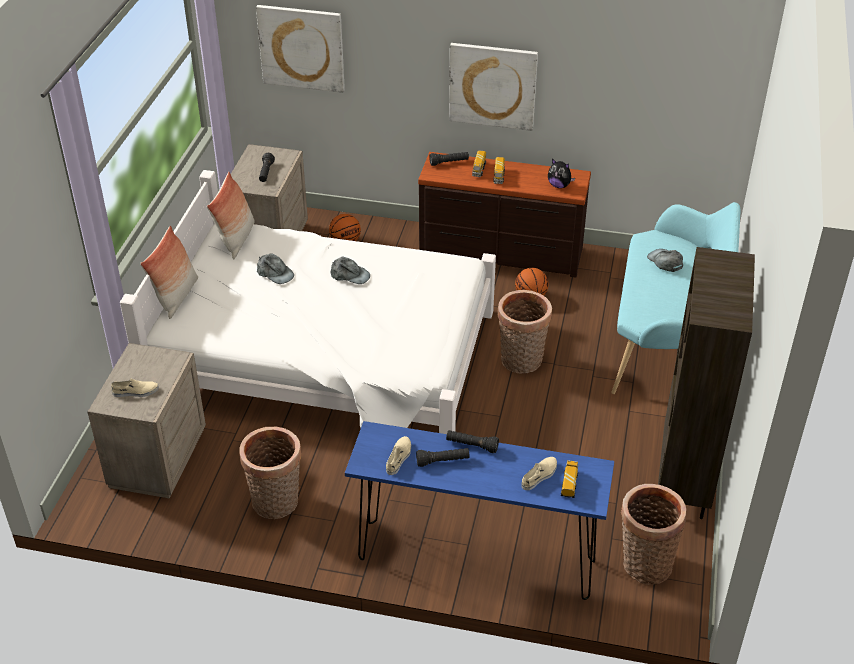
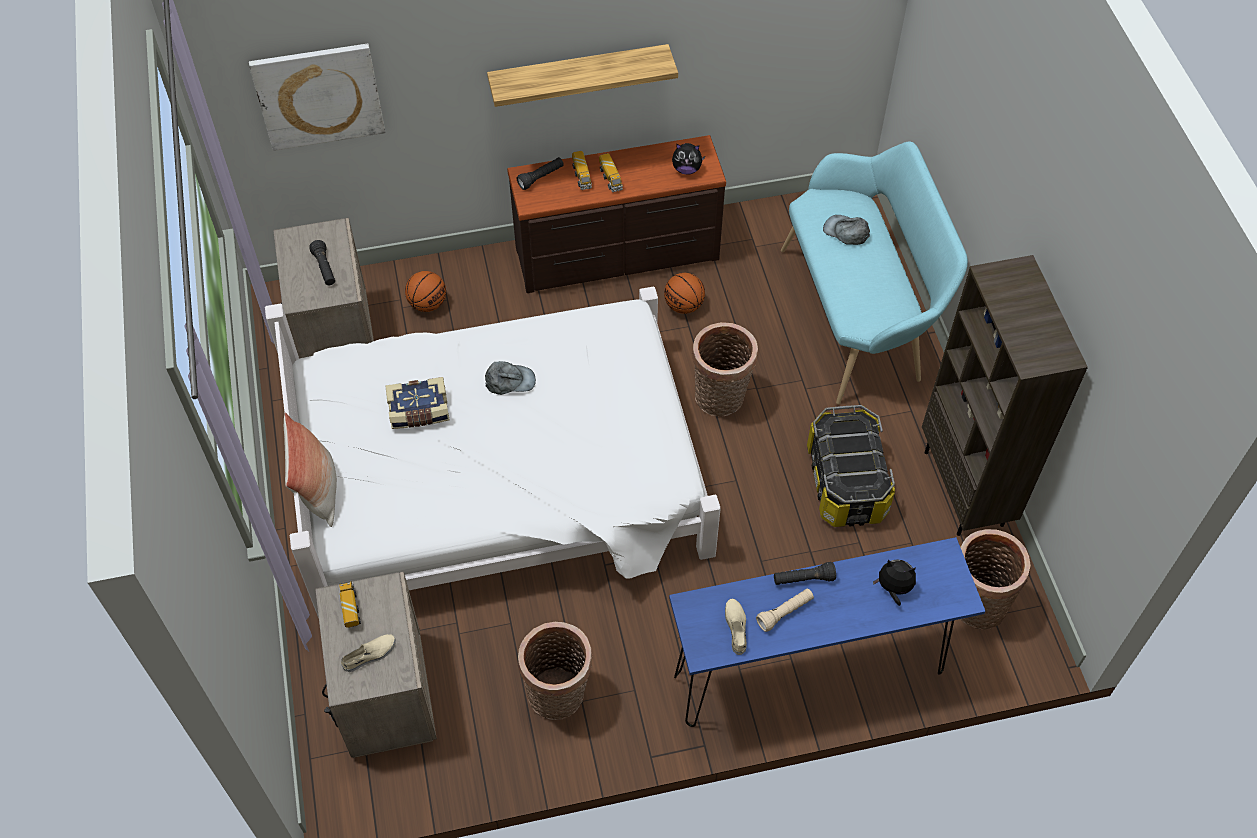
camera: 25 degrees left, 15 degrees up
pillow [207,172,255,259] -> none
grey cap [257,254,294,284] -> book [385,377,449,429]
black flashlight [416,448,469,467] -> beige flashlight [756,588,814,632]
picture [449,43,538,131] -> shelf [487,44,678,107]
beige shoe [521,457,557,490] -> plush toy [873,559,916,606]
toy truck [561,460,578,498] -> toy truck moved to [339,581,361,628]
none -> storage box [807,405,895,527]

